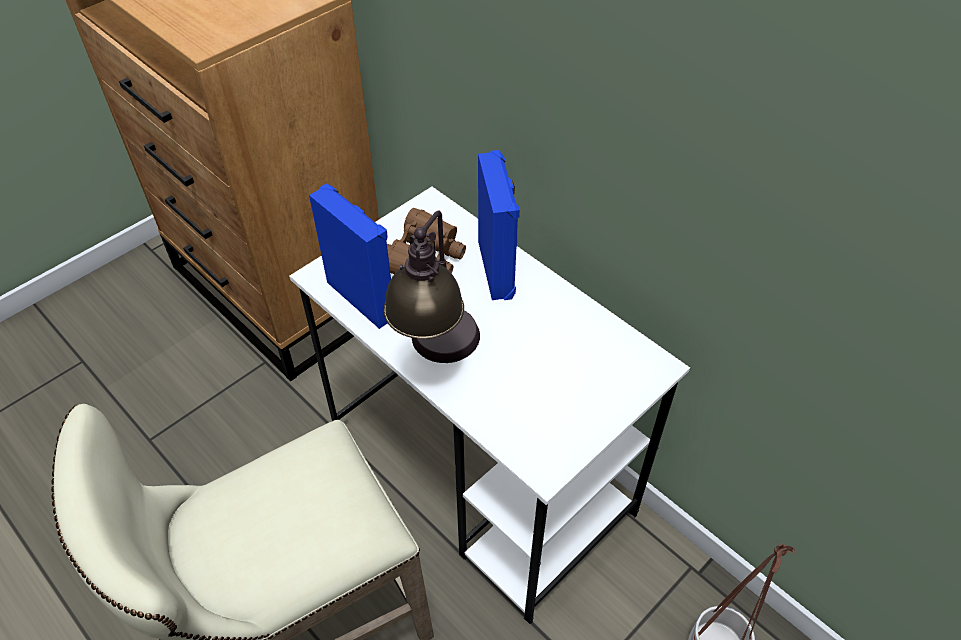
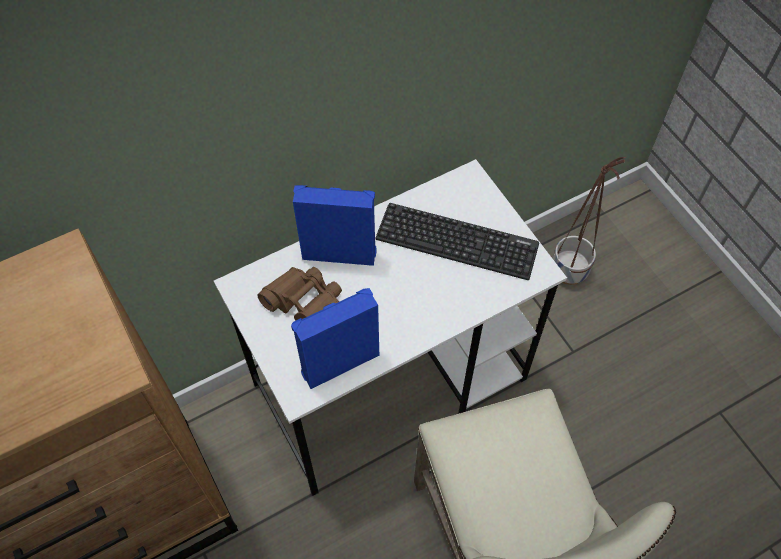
camera: 75 degrees left, 10 degrees up
table lamp [383,211,480,363] -> none
none -> keyboard [375,203,539,280]

